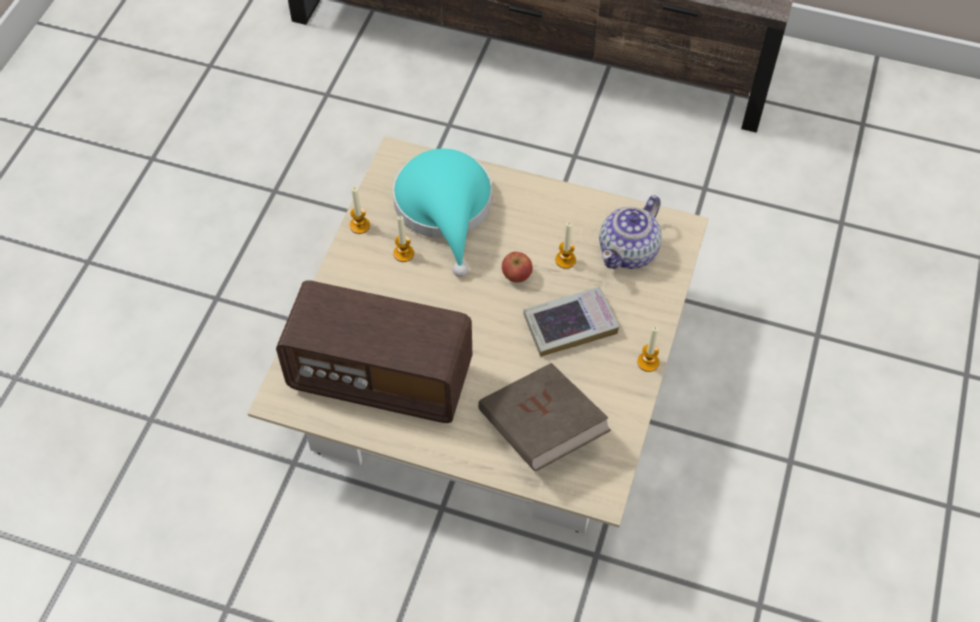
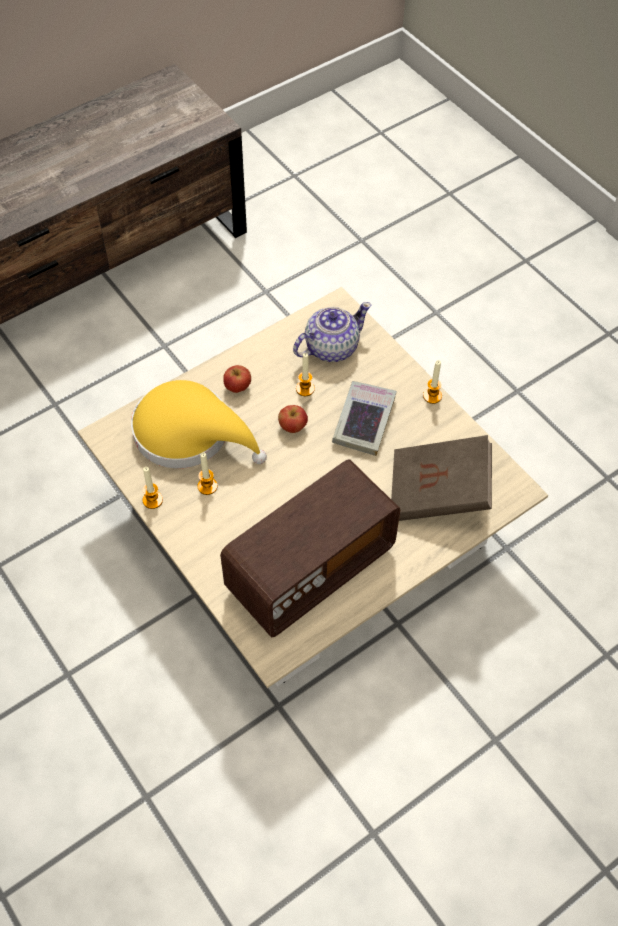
camera: 55 degrees left, 0 degrees up
turquoise hat [393,149,492,277] -> yellow hat [131,380,267,469]
teapot [599,195,662,269] -> teapot turned 105 degrees counterclockwise [293,302,371,362]
none -> apple [223,365,251,393]

